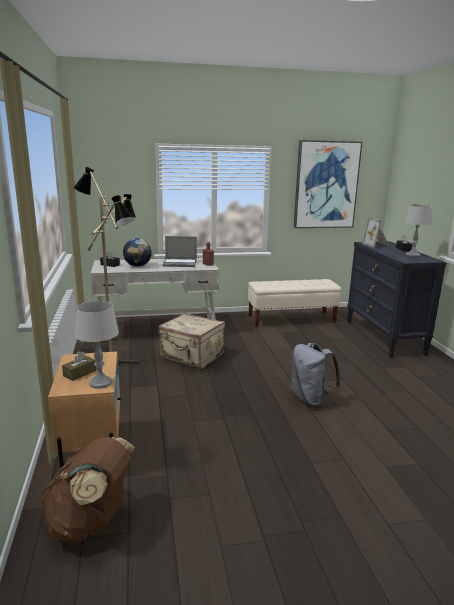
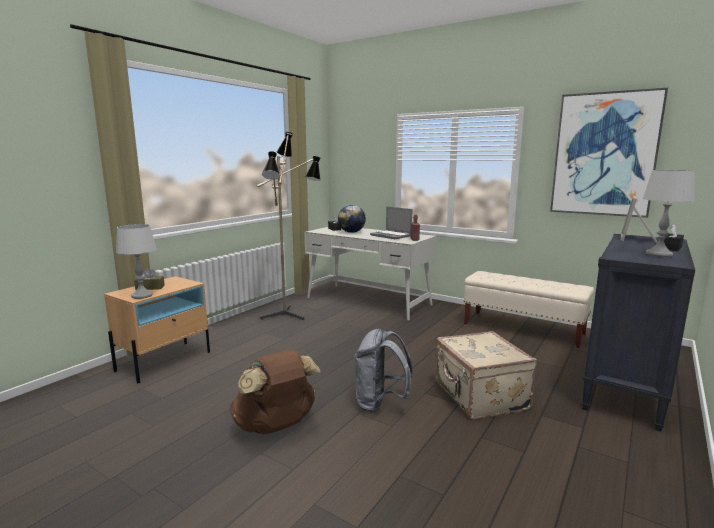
camera: 45 degrees right, 5 degrees down
brown backpack [40,437,135,542] -> brown backpack moved to [230,350,321,435]
beige suitcase [158,313,225,369] -> beige suitcase moved to [435,331,537,419]

